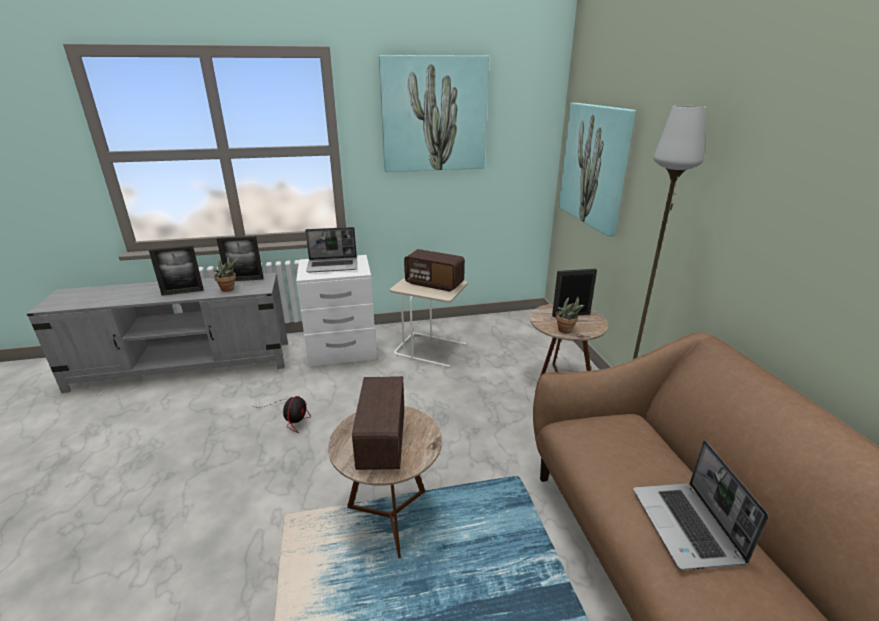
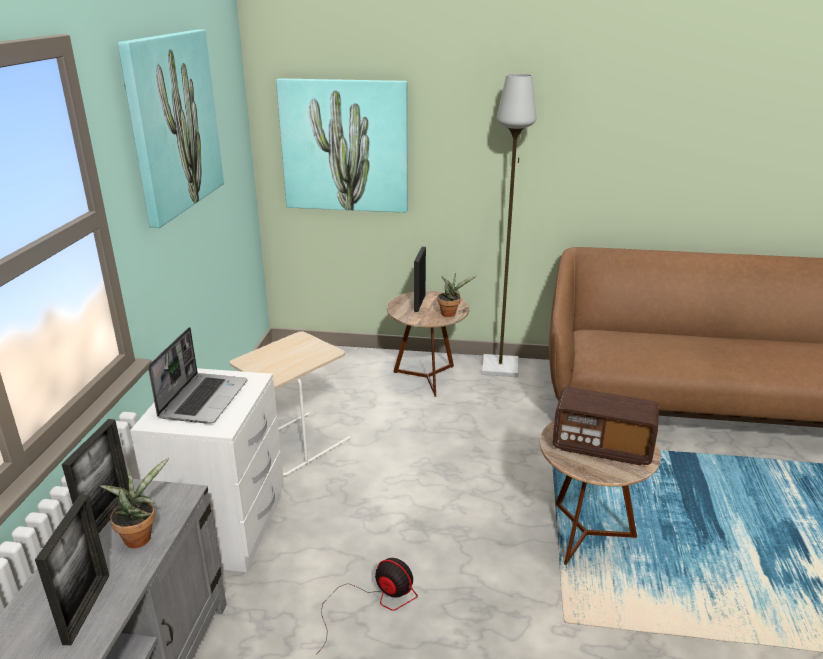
camera: 70 degrees left, 0 degrees up
radio [404,249,465,292] -> none
laptop [633,440,769,570] -> none

